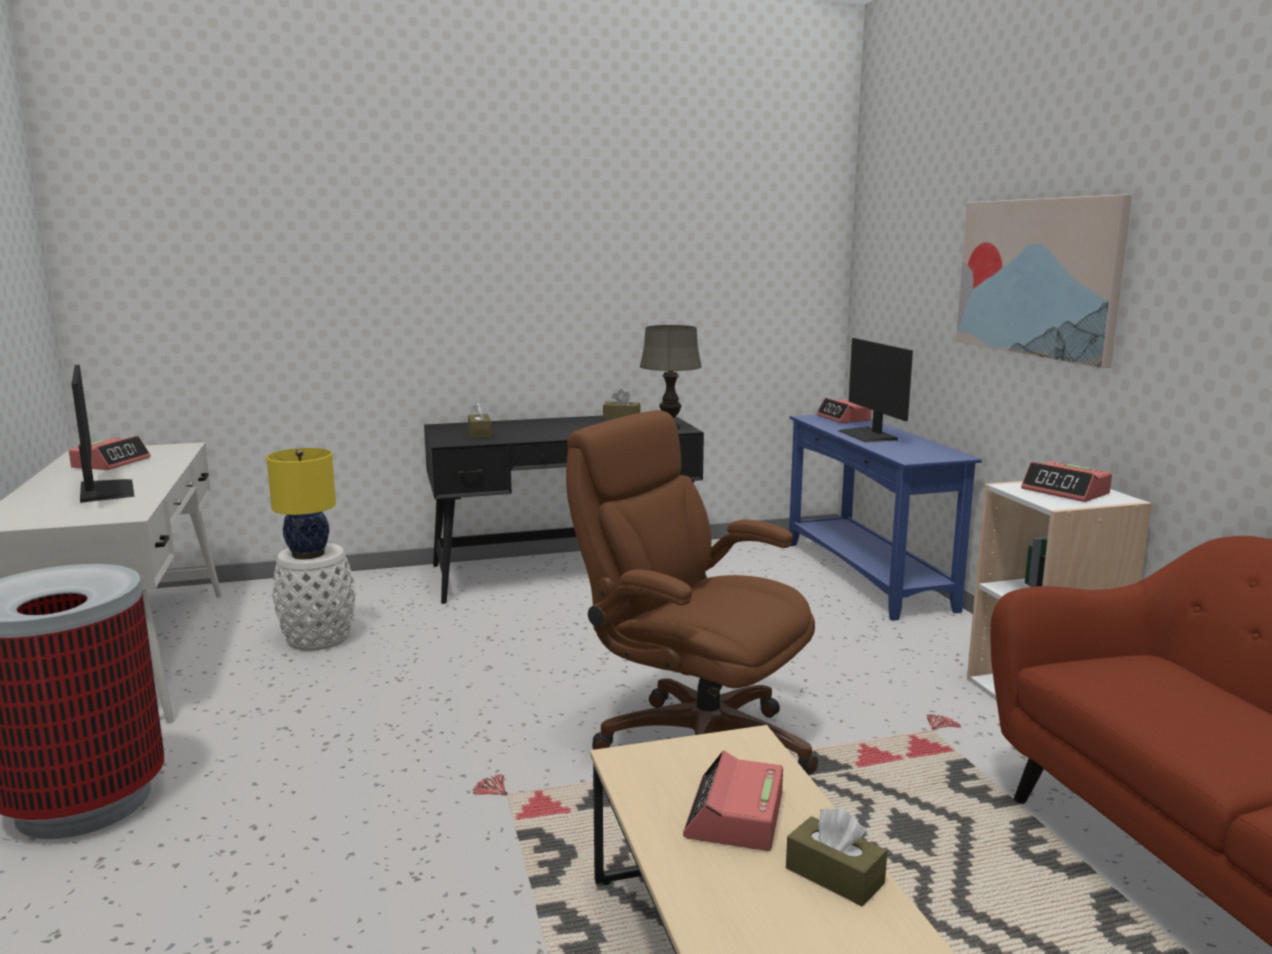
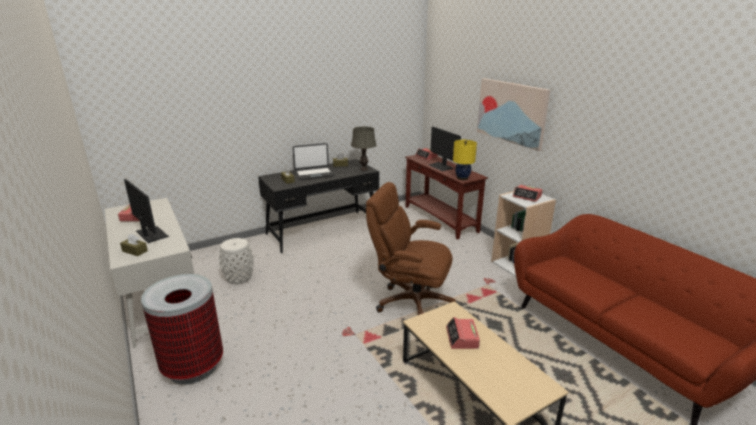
camera: 15 degrees left, 10 degrees up
yellow table lamp [266,448,336,559] -> yellow table lamp moved to [453,140,477,180]
brown tissue box [786,808,887,906] -> brown tissue box moved to [120,234,148,256]
blue console table [789,415,982,621] -> brown console table [405,155,488,239]
none -> laptop [293,143,335,180]

